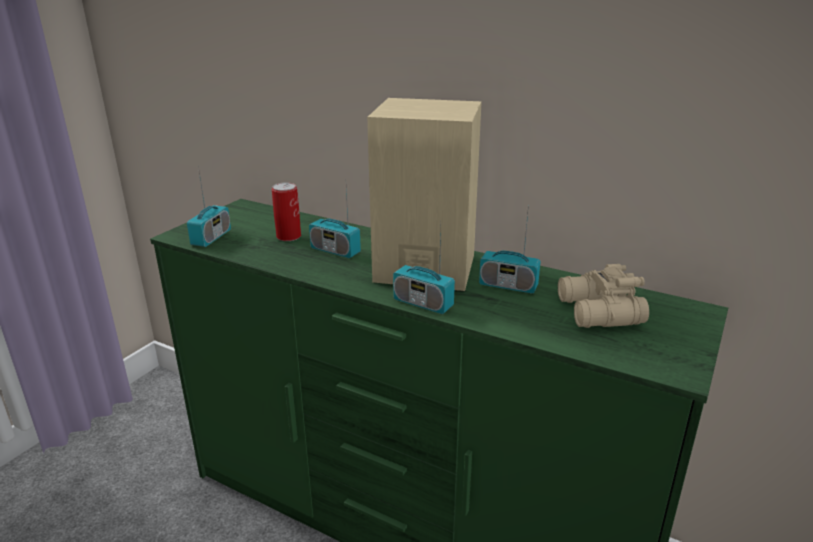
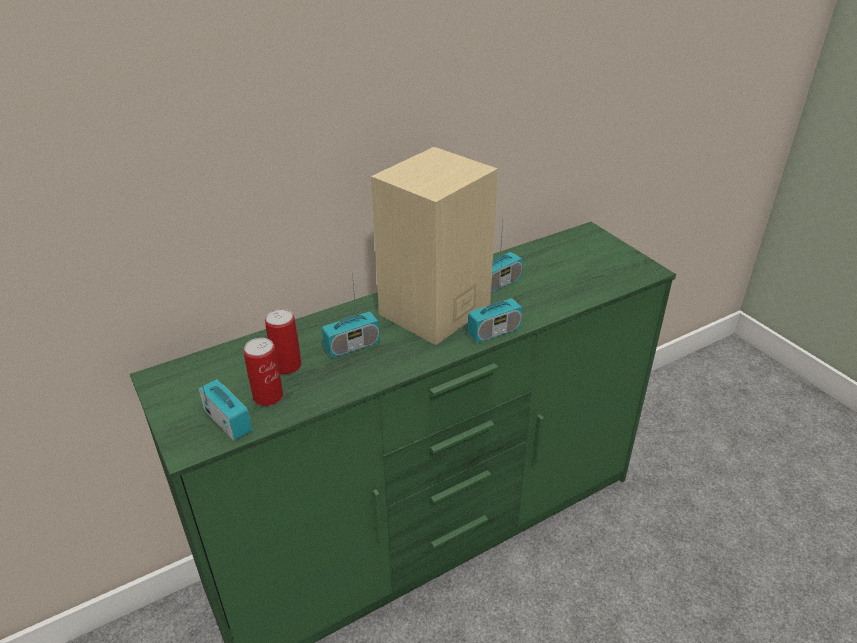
camera: 60 degrees left, 10 degrees up
beige binoculars [558,264,649,328] -> none
none -> can [243,338,283,406]

